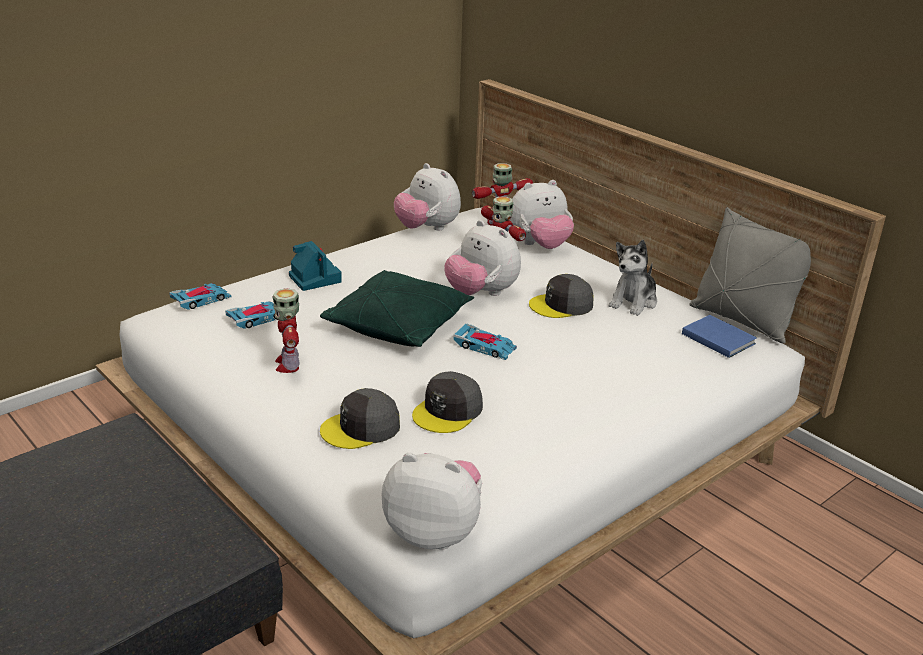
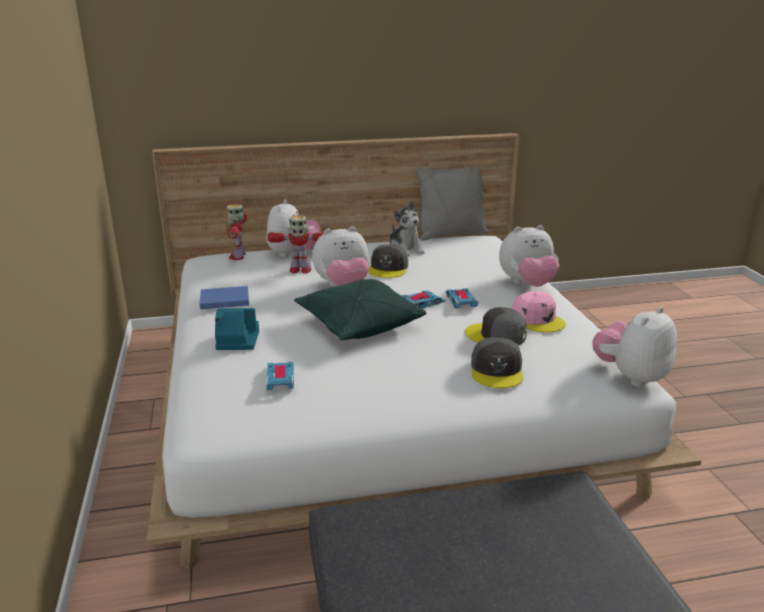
camera: 60 degrees left, 5 degrees down
toy car [169,283,231,309] -> toy car moved to [445,288,479,308]
toy robot [273,288,300,373] -> none
plush toy [394,163,461,230] -> plush toy moved to [499,225,559,287]
grey cap [412,371,483,433] -> grey cap turned 135 degrees clockwise [465,307,527,345]
blue book [682,315,757,358] -> blue book moved to [200,286,249,309]
none -> pink cap [512,291,566,333]

